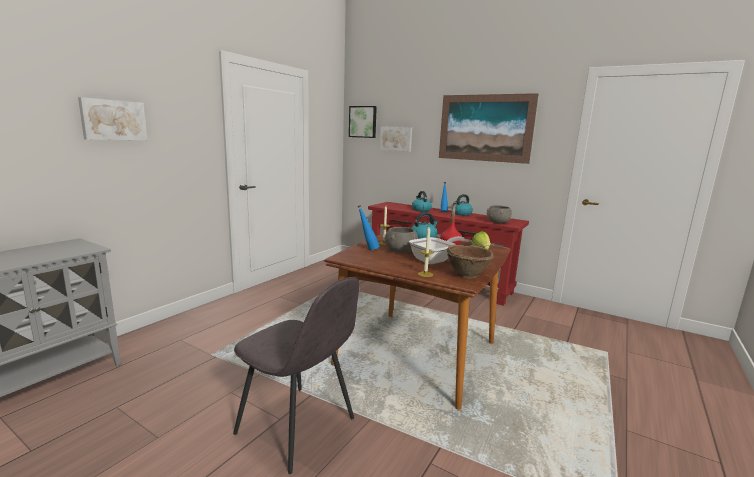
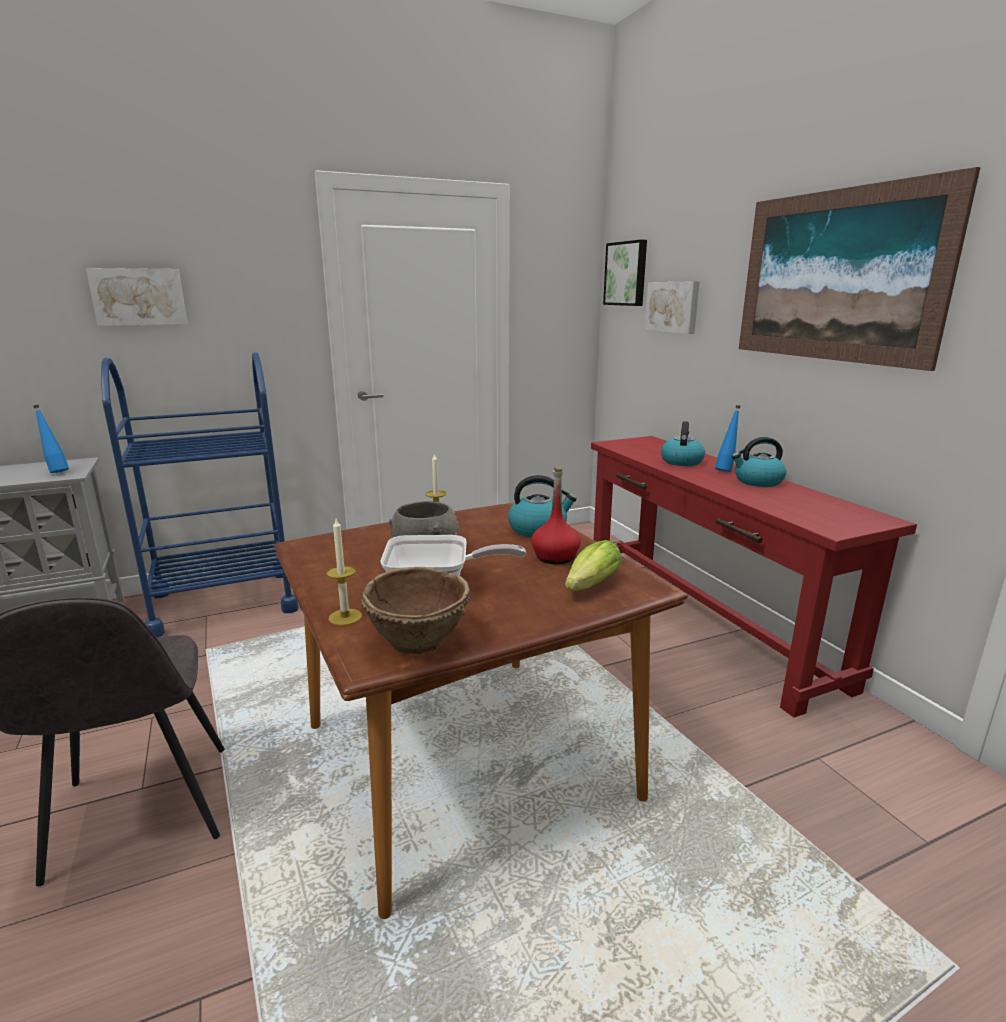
camera: 35 degrees right, 5 degrees up
blue bottle [358,205,380,250] -> blue bottle moved to [33,405,69,473]
grey bowl [487,205,512,223] -> none
none -> blue cart [101,352,299,638]

